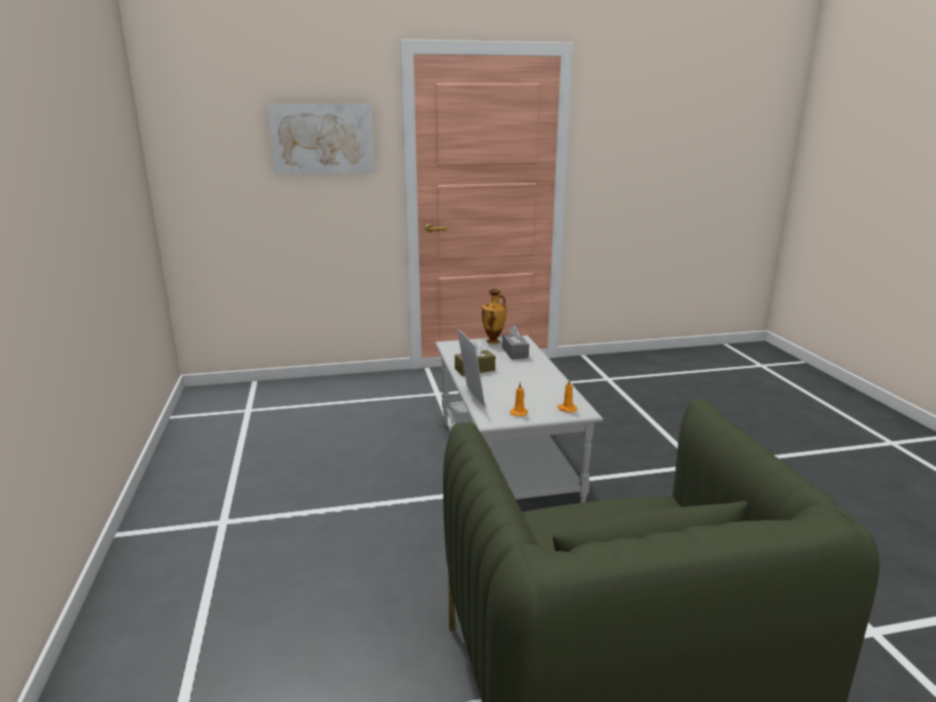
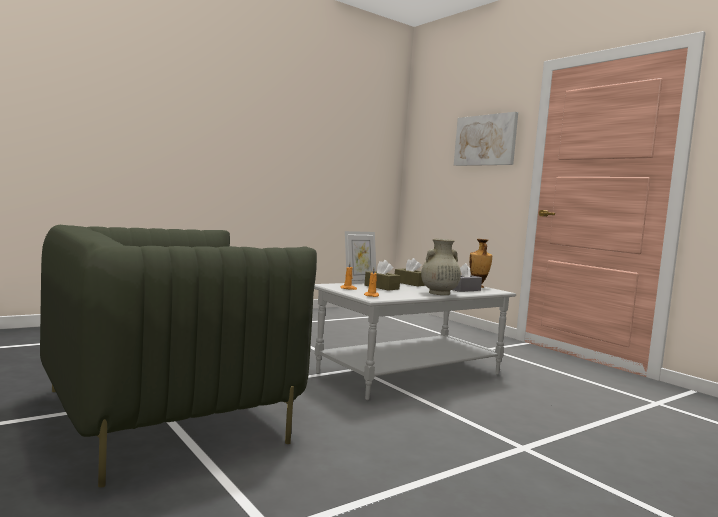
camera: 65 degrees right, 15 degrees down
none -> brown tissue box [365,260,400,291]
none -> beige vase [421,239,461,295]

